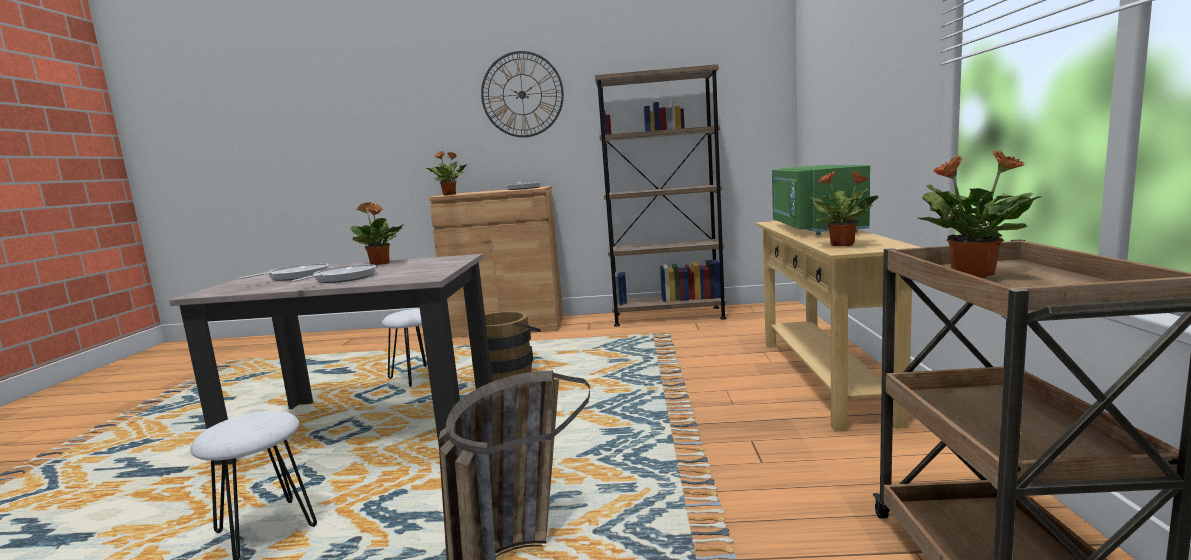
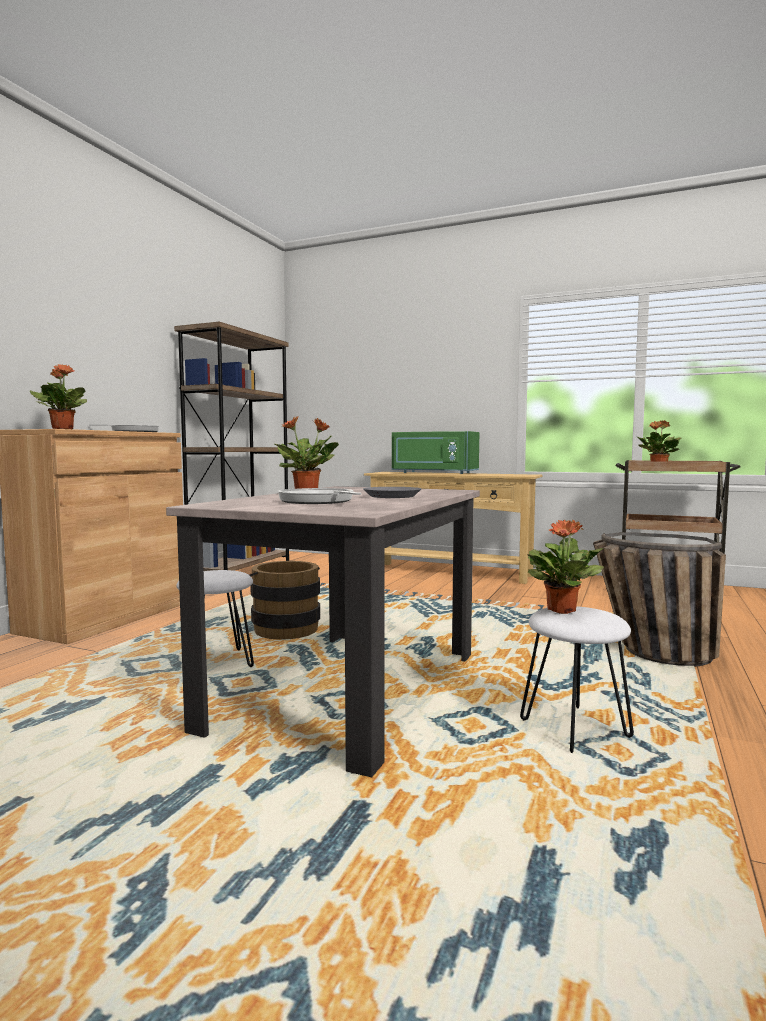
camera: 70 degrees left, 5 degrees down
frying pan [292,264,376,283] -> grey plate [363,487,422,498]
wall clock [481,51,564,137] -> none
potted plant [810,171,879,246] -> potted plant moved to [528,520,604,614]

